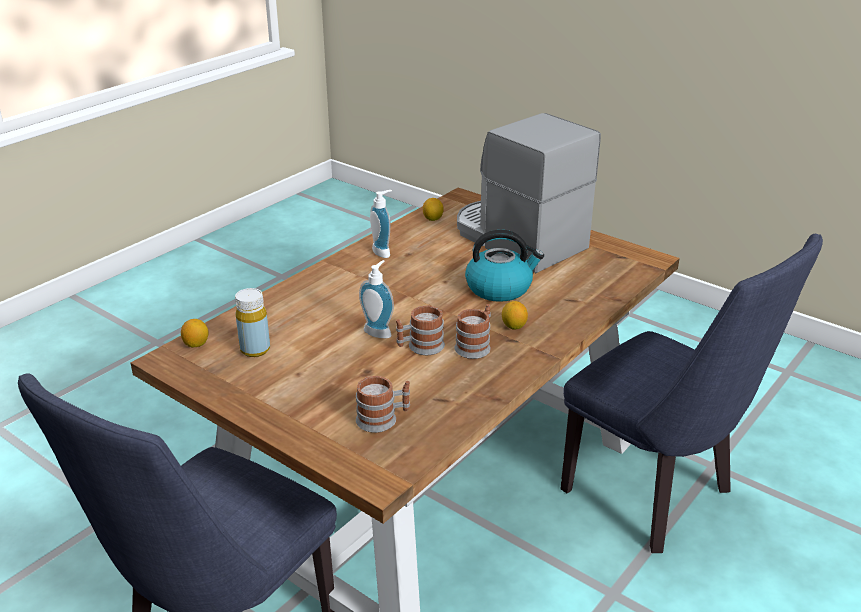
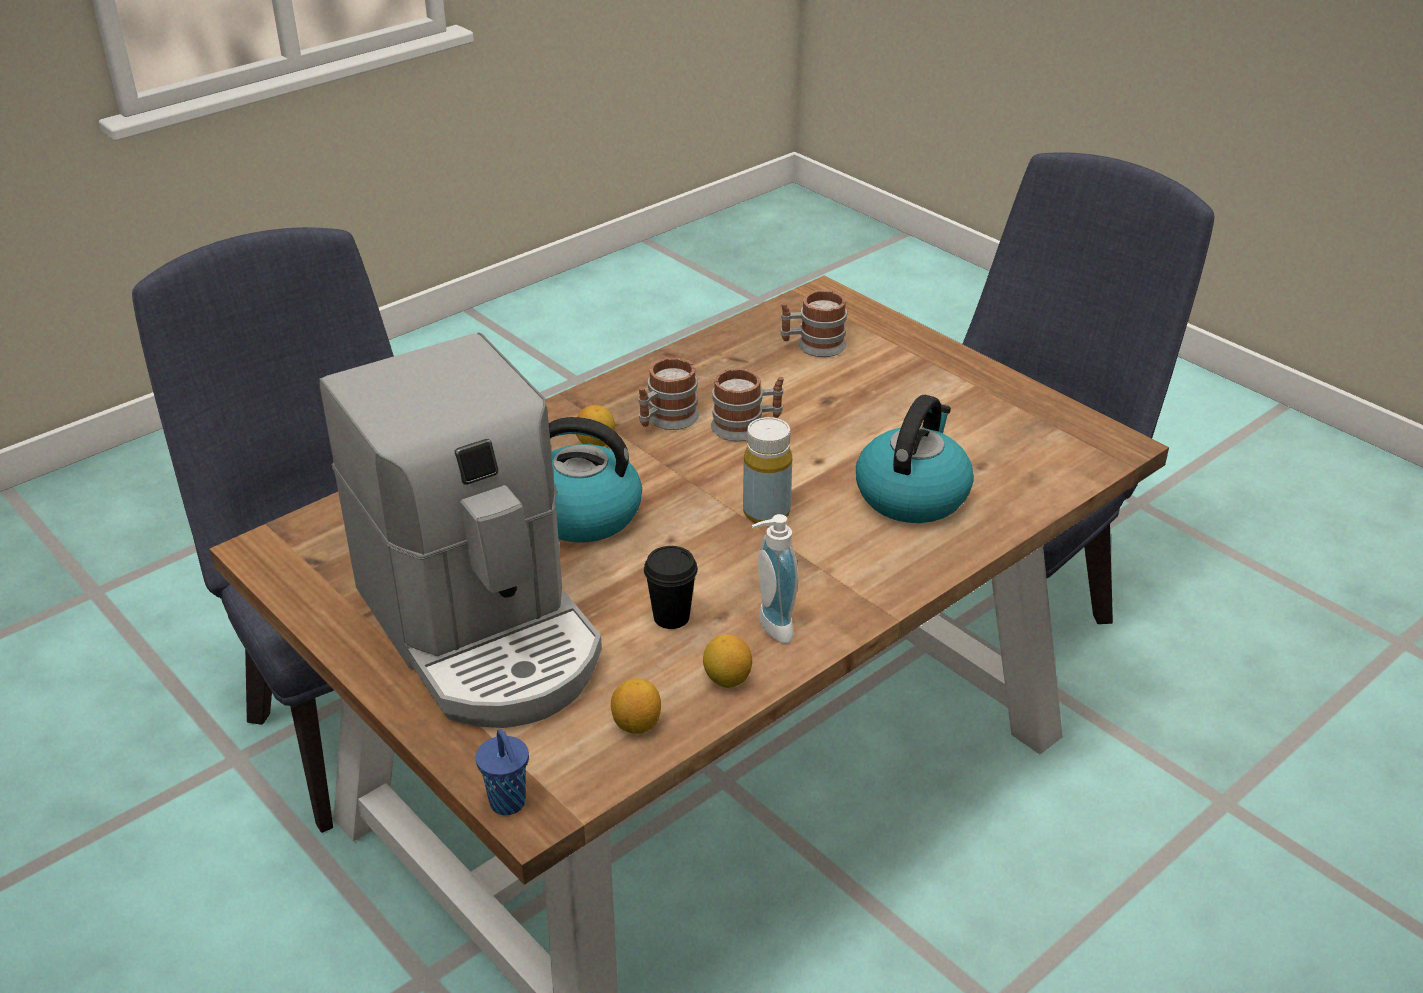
camera: 170 degrees left, 5 degrees up
lemon [181,319,208,348] -> lemon moved to [703,634,752,688]
yellow bottle [235,288,270,357] -> yellow bottle moved to [743,417,792,523]
soap dispenser [359,260,394,338] -> none
none -> blue cup [476,729,529,815]
none -> black cup [644,546,698,629]
none -> kettle [856,395,974,523]

